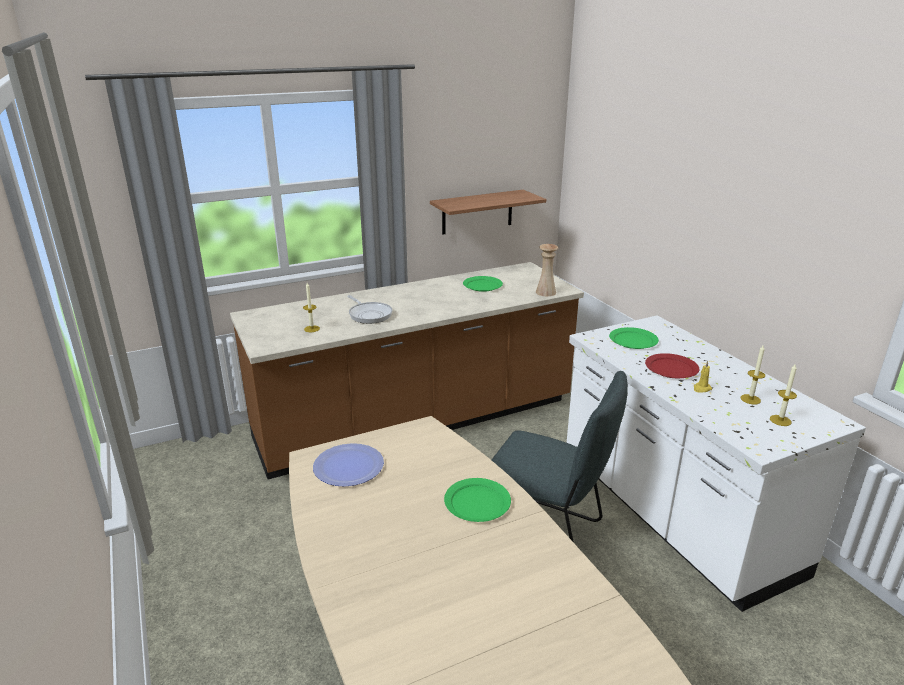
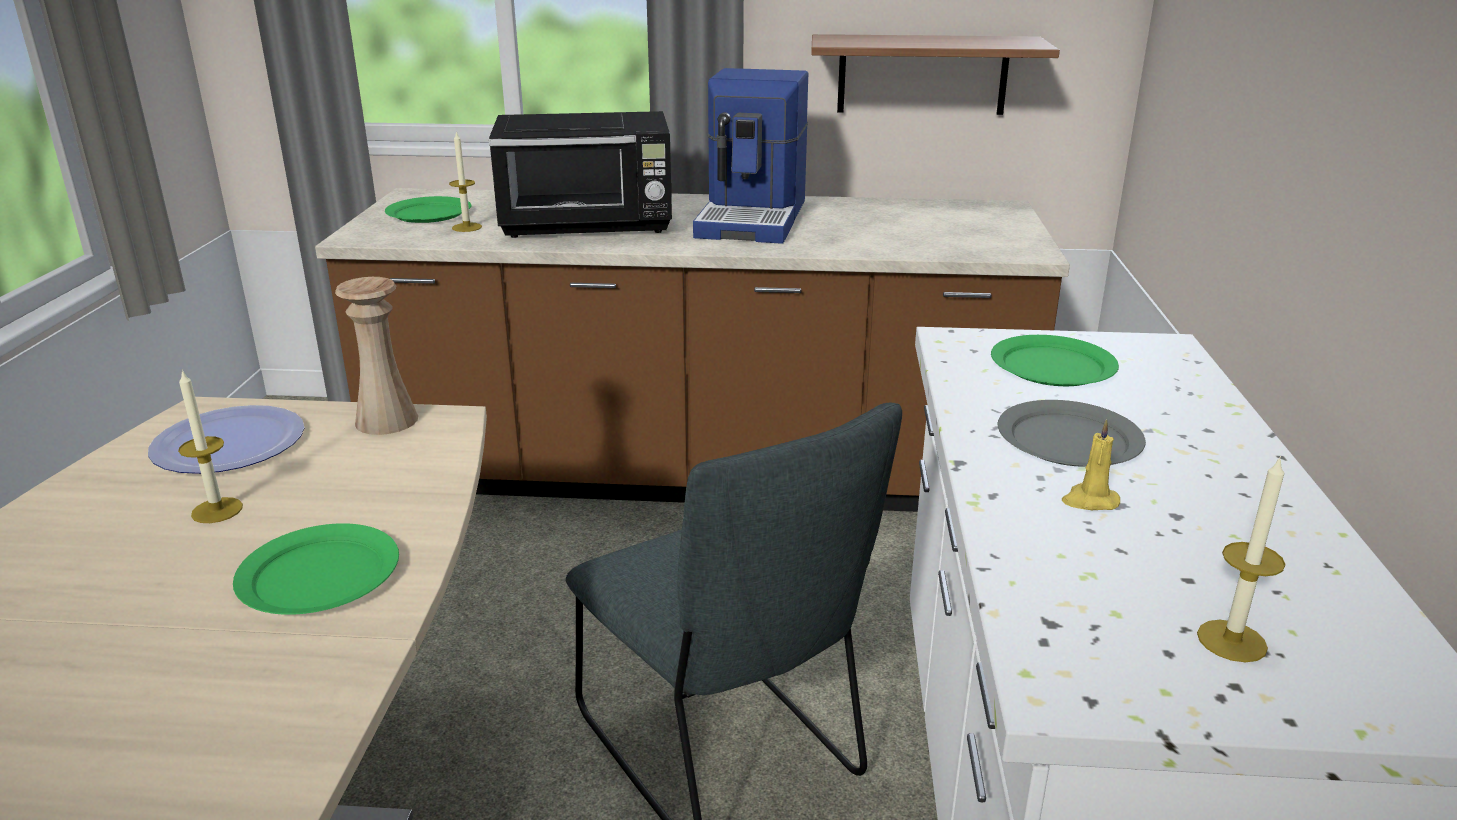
camera: 30 degrees right, 0 degrees up
frying pan [347,295,393,324] -> black microwave [489,111,672,238]
green plate [463,276,503,292] -> green plate moved to [385,196,471,223]
beige vase [536,244,558,296] -> beige vase moved to [335,277,418,435]
red plate [645,353,699,378] -> grey plate [997,400,1146,467]
candle [741,345,765,405] -> candle moved to [178,369,243,523]
none -> coffee machine [693,68,808,244]

